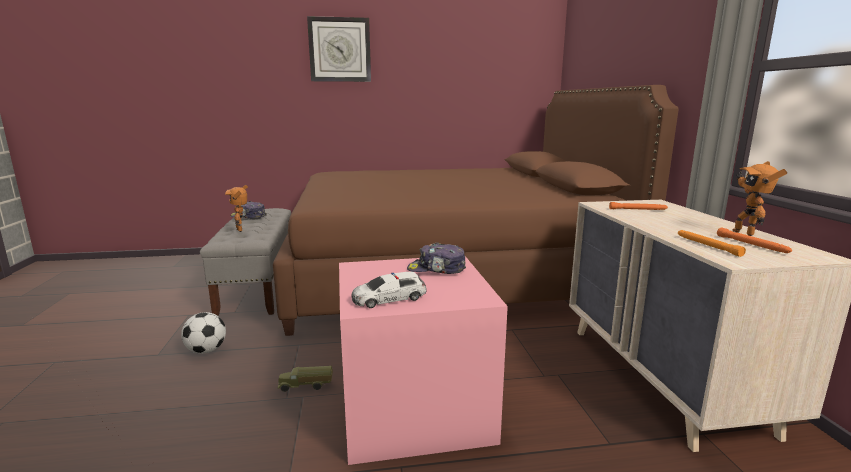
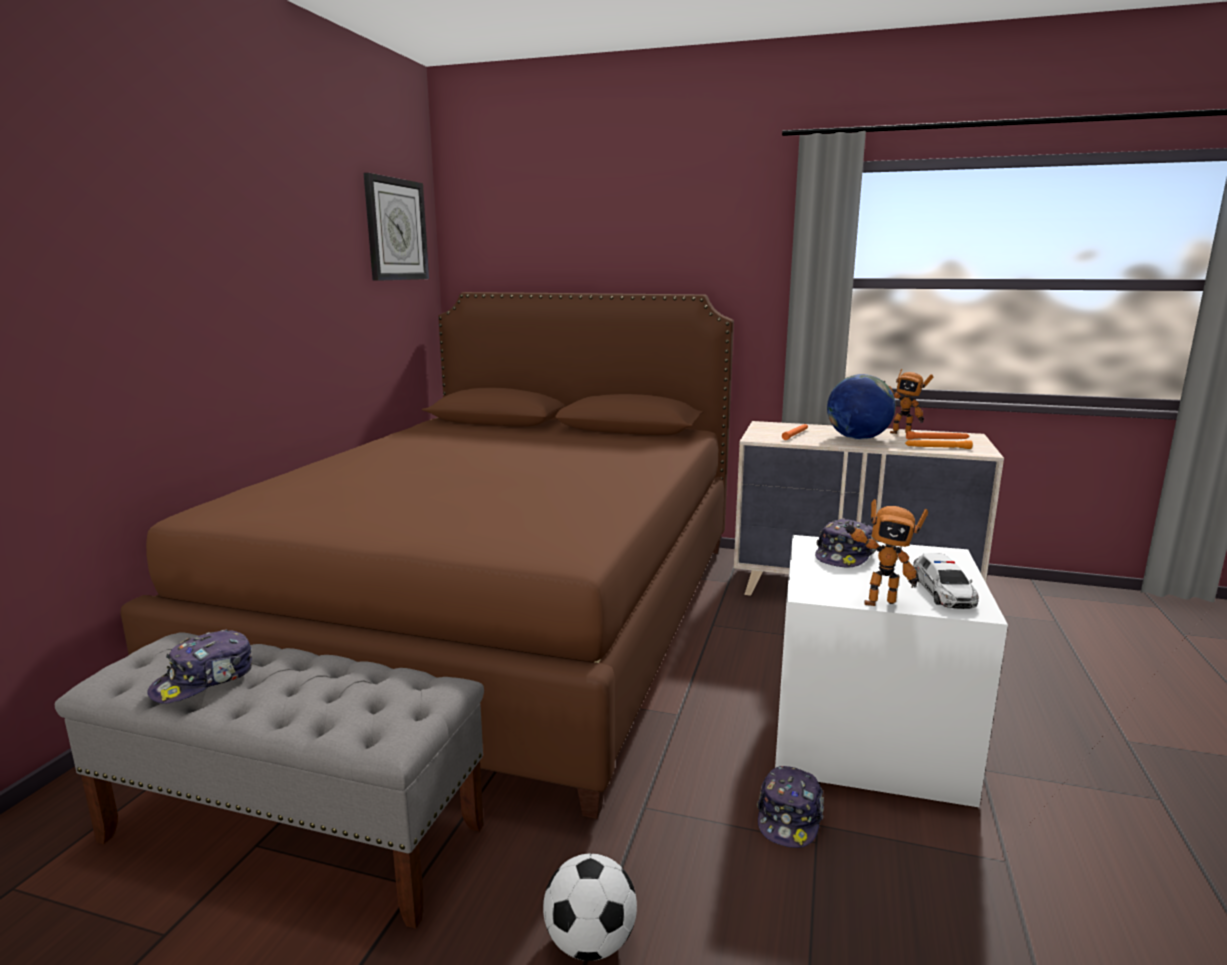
camera: 65 degrees left, 0 degrees up
toy robot [225,185,248,232] -> toy robot moved to [844,499,928,606]
toy truck [278,366,333,392] -> cap [757,766,824,848]
wall clock [307,16,371,82] -> wall clock moved to [364,173,429,281]
pink storage box [339,256,508,465] -> white storage box [775,535,1008,807]
none -> globe [827,374,896,440]

